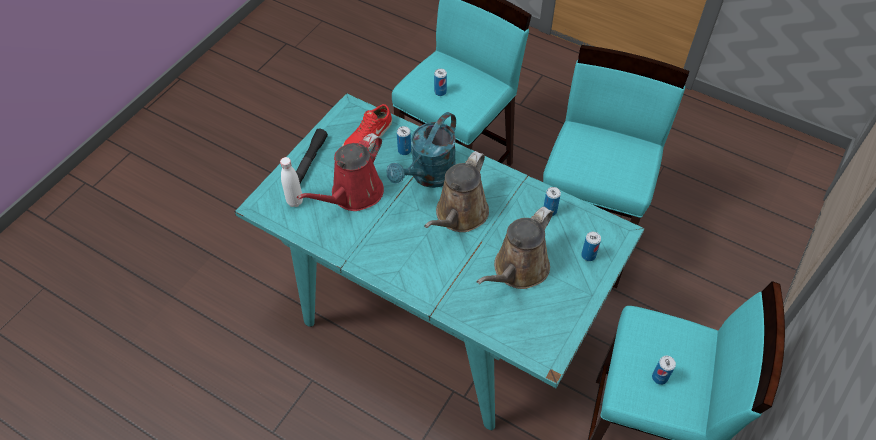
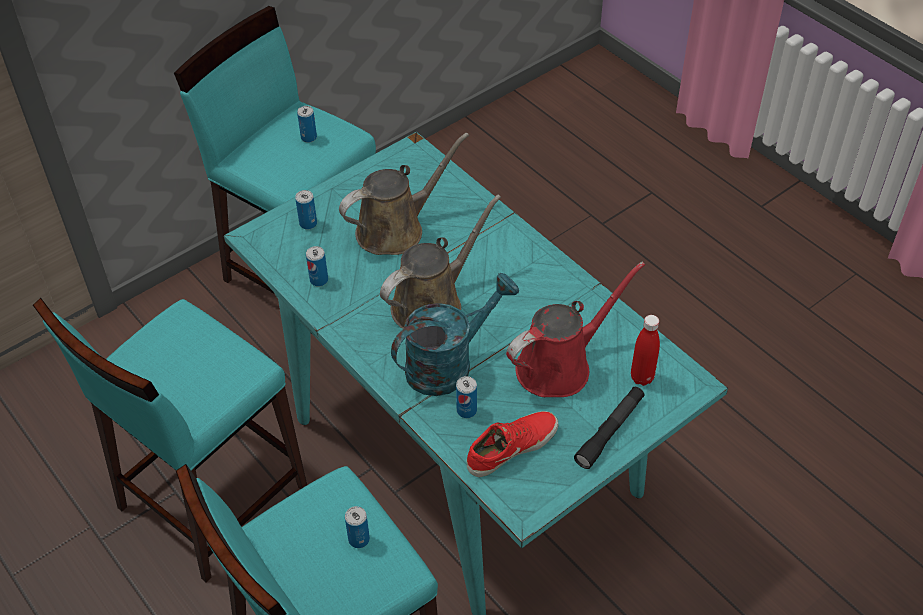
camera: 160 degrees left, 5 degrees down
white bottle [280,157,303,207] -> red bottle [631,315,660,386]

